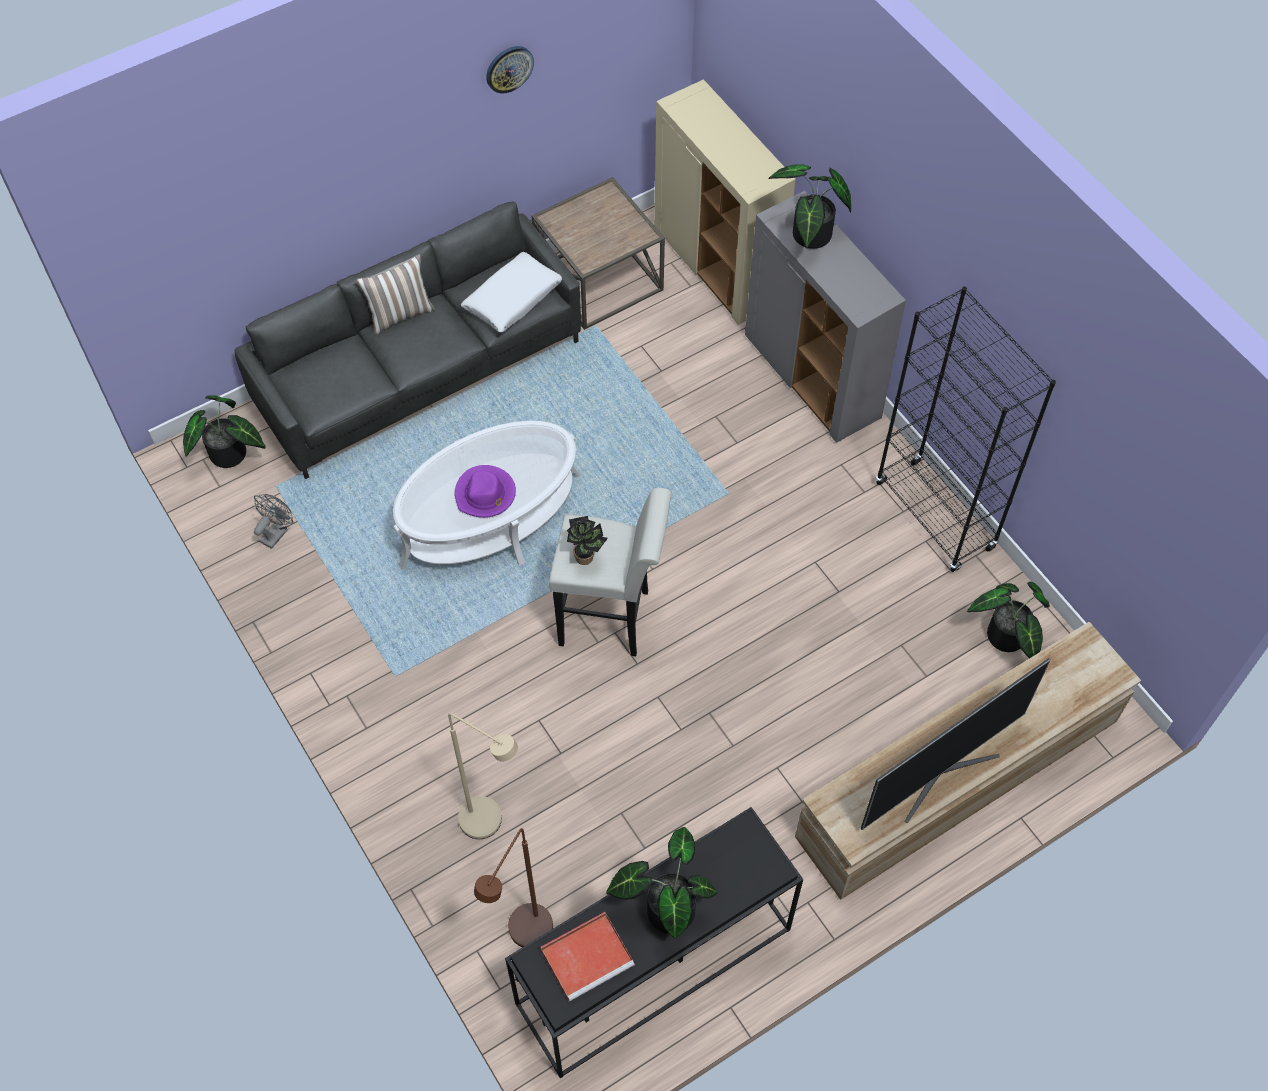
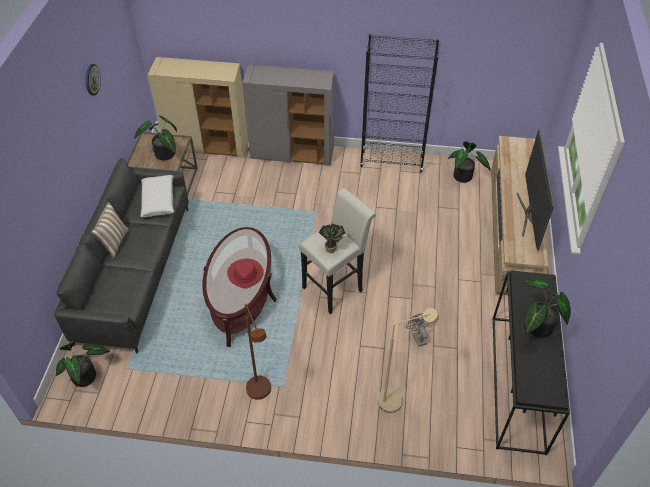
camera: 50 degrees left, 10 degrees down
grey fan [254,494,293,549] -> grey fan moved to [406,313,429,347]
white coffee table [393,421,581,570] -> brown coffee table [202,227,276,347]
purple hat [455,465,516,518] -> red hat [227,259,263,288]
brown floor lamp [474,828,553,947] -> brown floor lamp moved to [245,304,271,400]
red tray [540,912,635,1002] -> none
potted plant [768,164,851,249] -> potted plant moved to [134,115,177,160]

